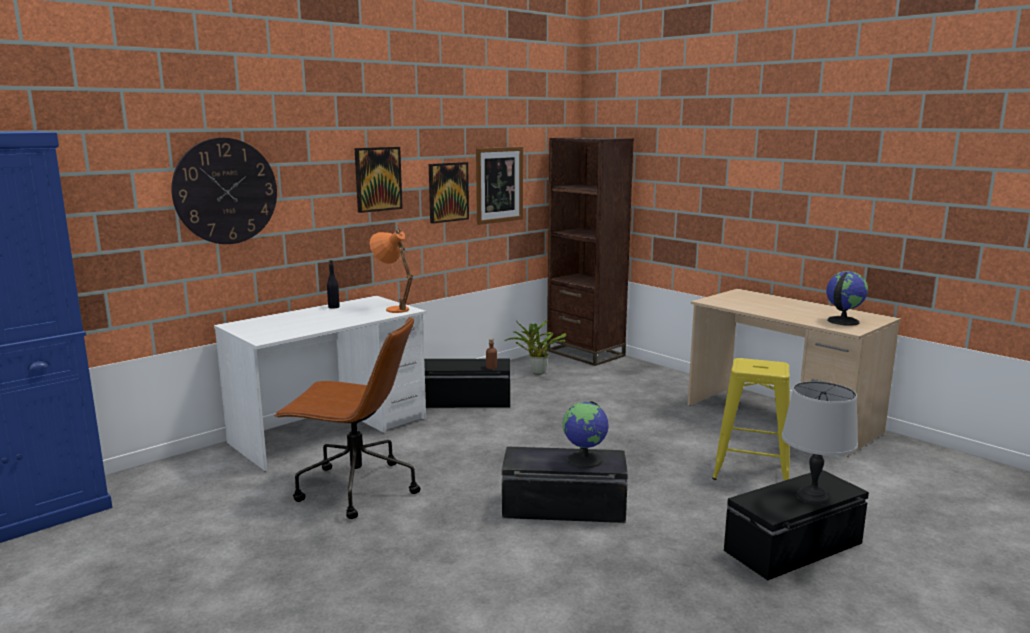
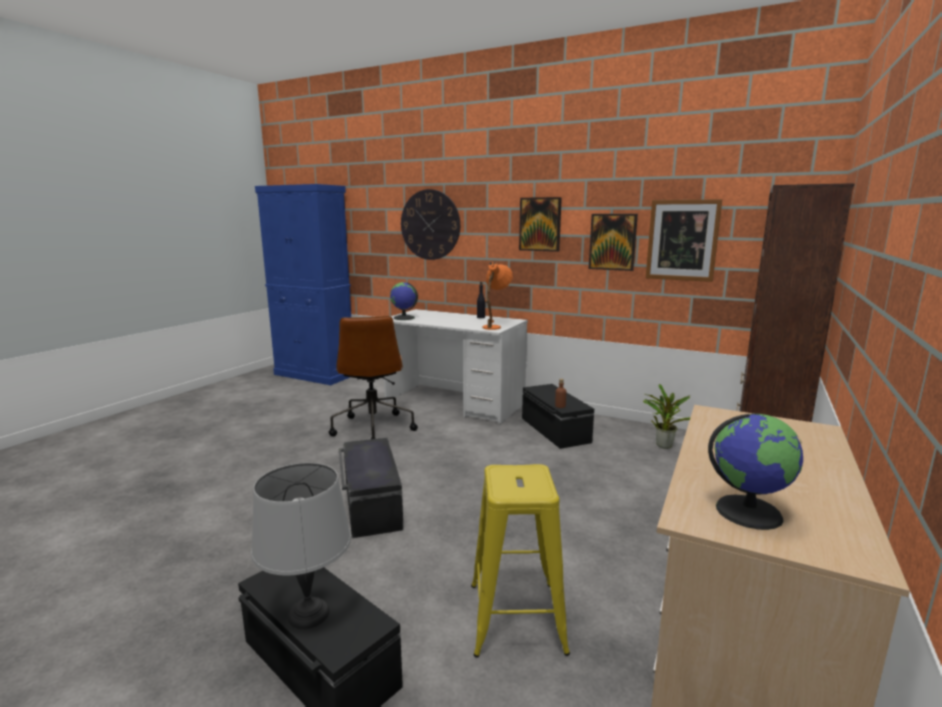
camera: 70 degrees right, 0 degrees up
globe [563,401,608,468] -> globe moved to [390,282,418,320]

